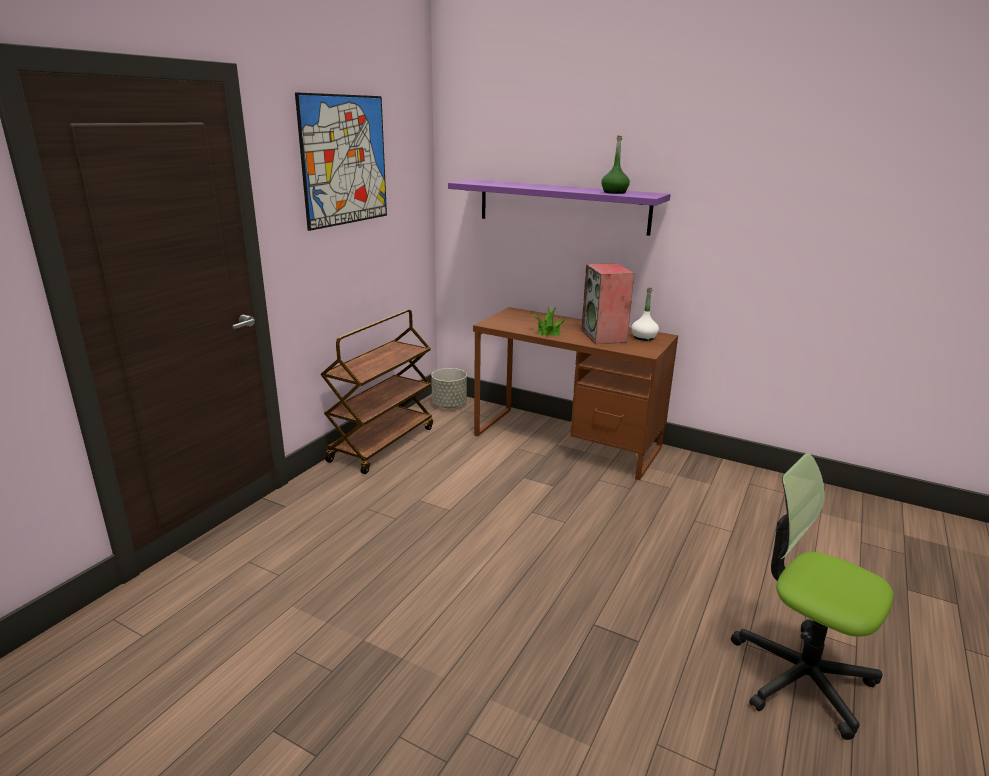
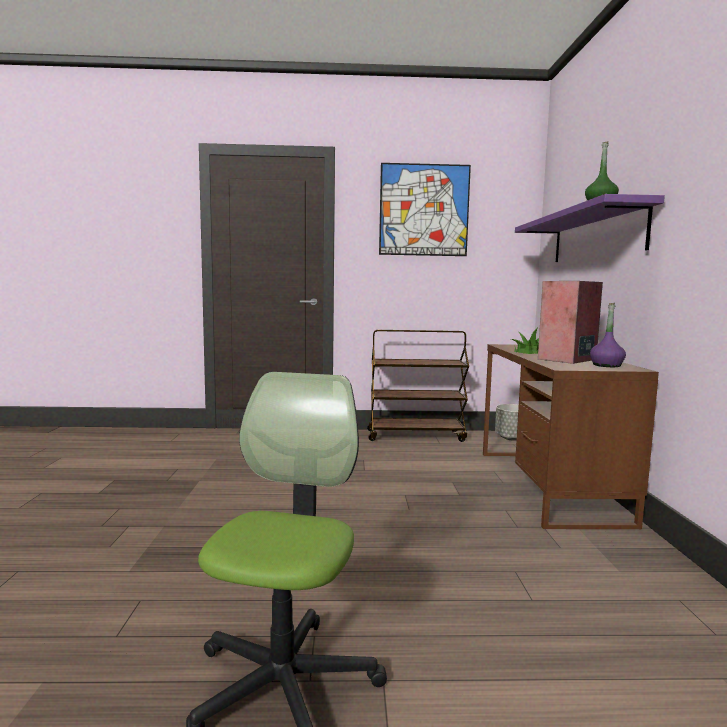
camera: 60 degrees right, 15 degrees down
white bottle [631,287,659,341] -> purple bottle [590,303,626,367]

